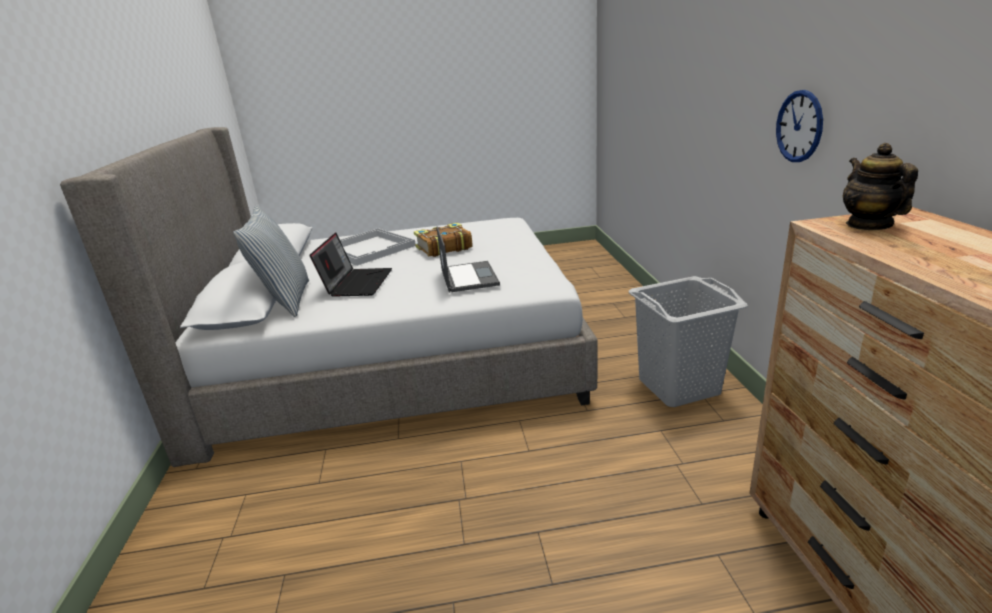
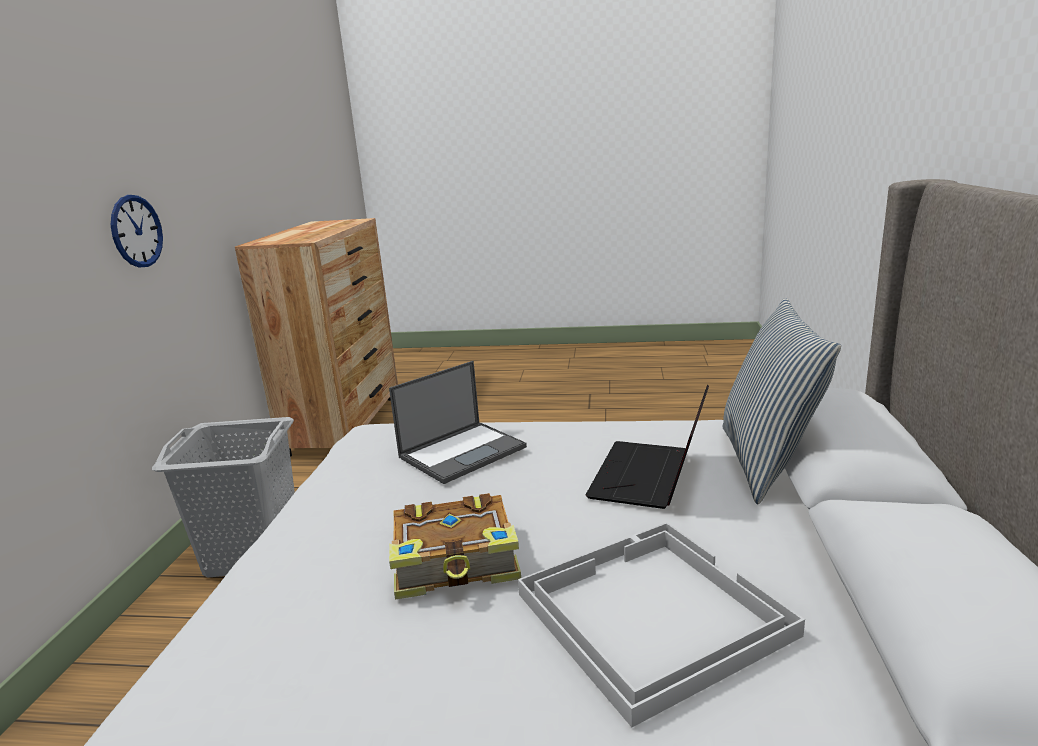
camera: 165 degrees left, 5 degrees down
laptop [437,227,500,293] -> laptop turned 135 degrees counterclockwise [389,361,527,484]
teapot [843,143,918,230] -> none

